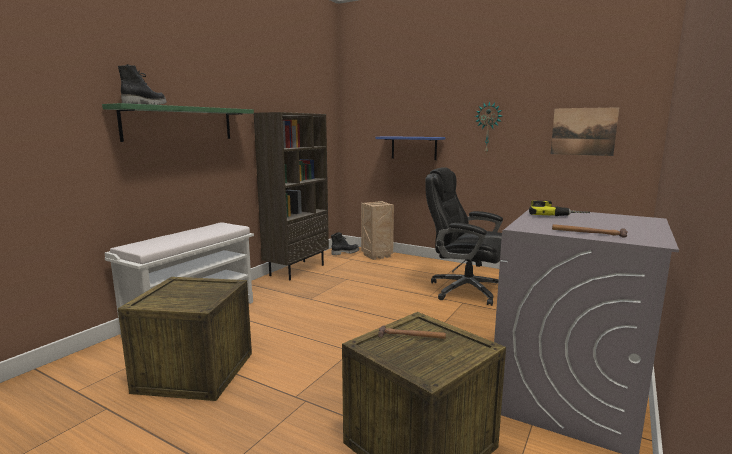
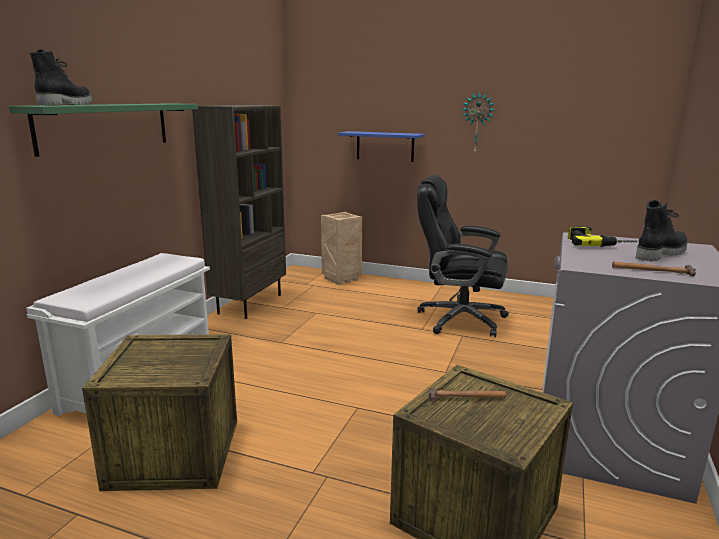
camera: 10 degrees left, 5 degrees up
black boot [331,232,359,255] -> black boot moved to [636,200,688,261]
picture [550,107,619,156] -> none

